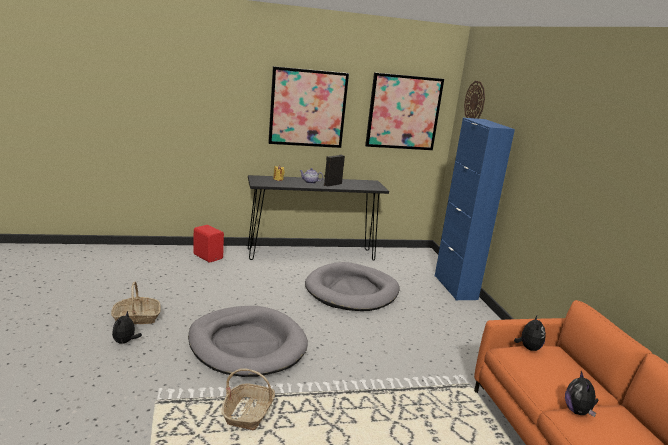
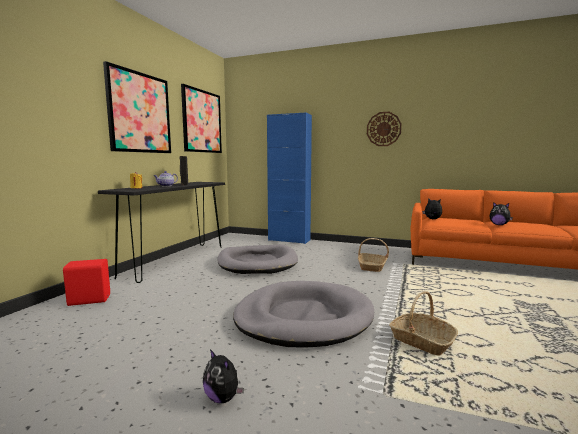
camera: 55 degrees left, 10 degrees down
basket [111,282,161,324] -> basket moved to [358,238,389,272]
wall clock [464,81,485,119] -> wall clock moved to [367,112,402,146]

